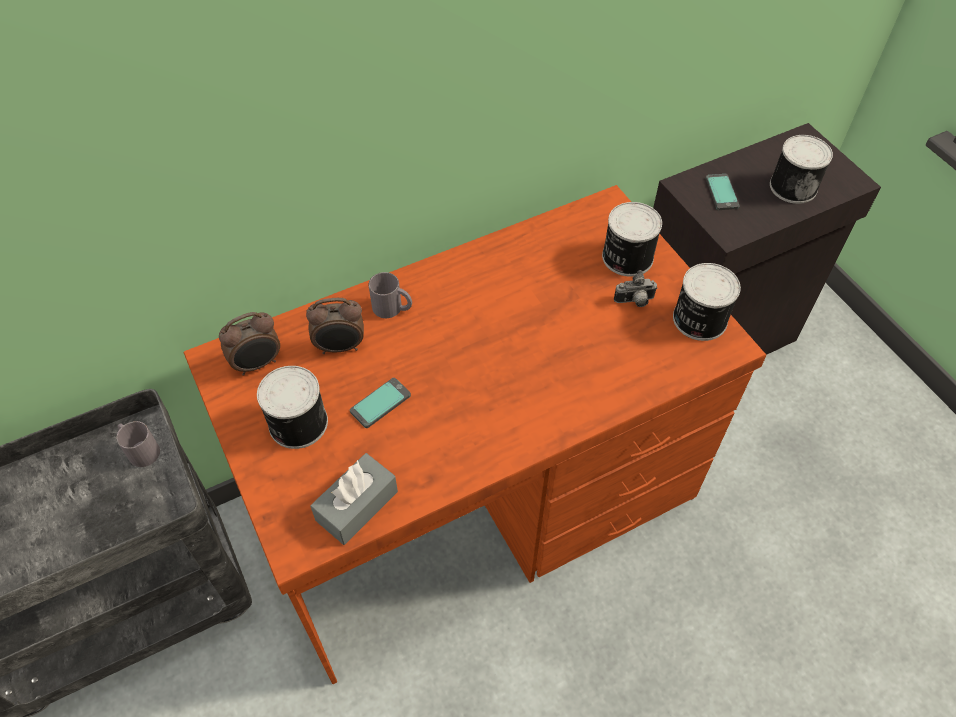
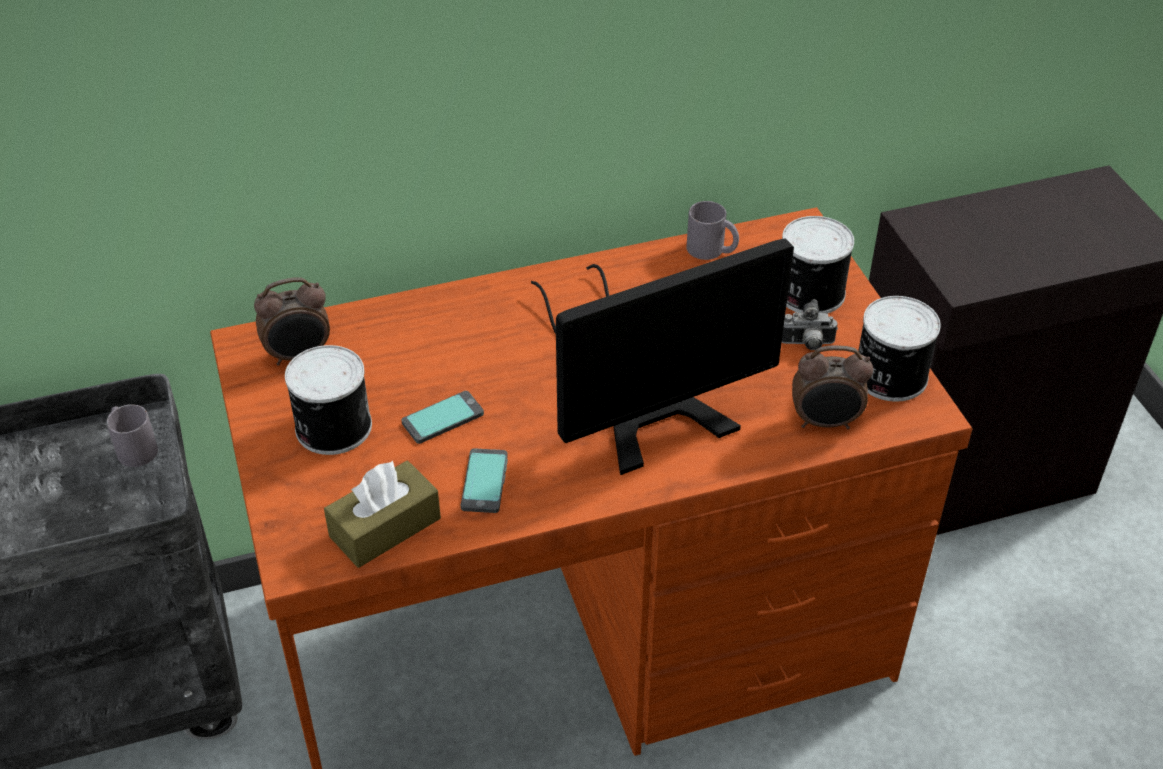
camera: 10 degrees right, 10 degrees down
alarm clock [306,298,364,354] -> alarm clock moved to [792,346,873,429]
grey tissue box [310,453,398,545] -> brown tissue box [324,460,441,568]
grey mug [369,272,412,318] -> grey mug moved to [686,201,739,260]
phone [705,174,740,210] -> phone moved to [461,448,508,513]
can [770,135,833,204] -> none
none -> monitor [531,238,794,475]

